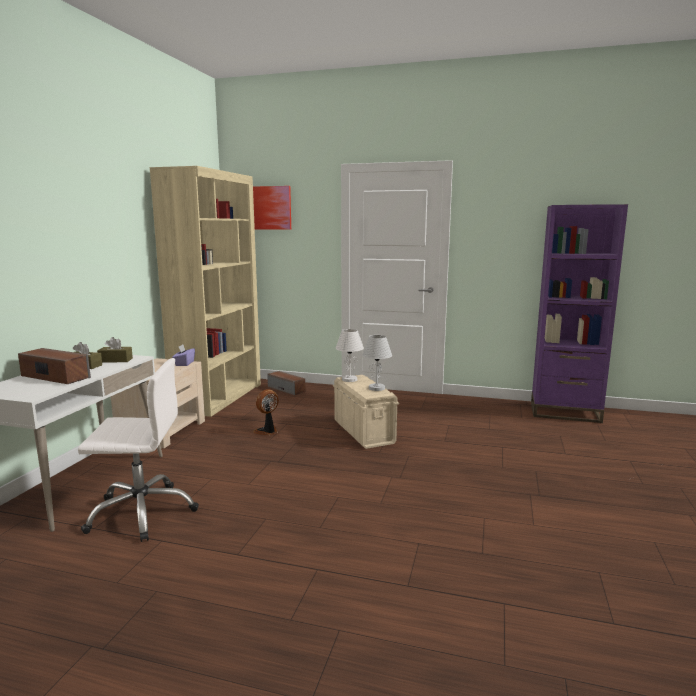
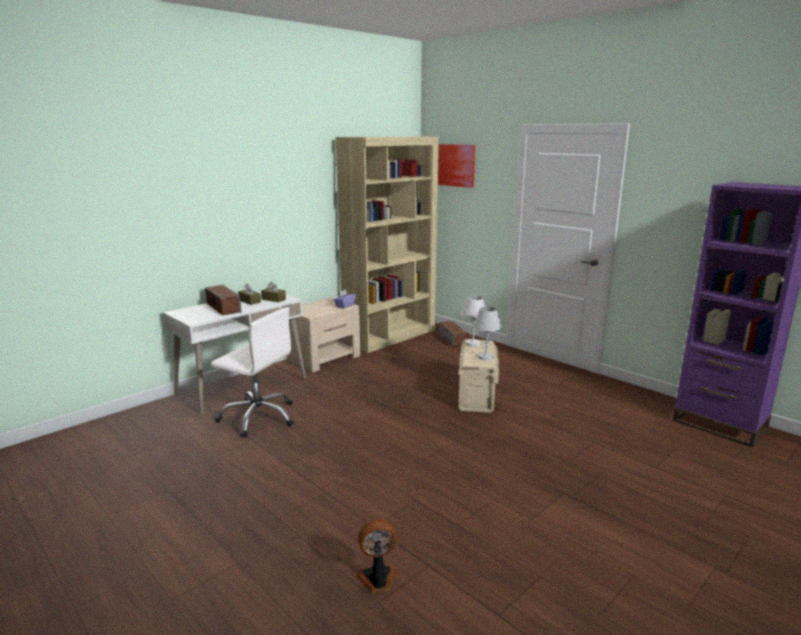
camera: 30 degrees right, 5 degrees up
fan [253,389,279,435] -> fan moved to [356,519,397,593]

